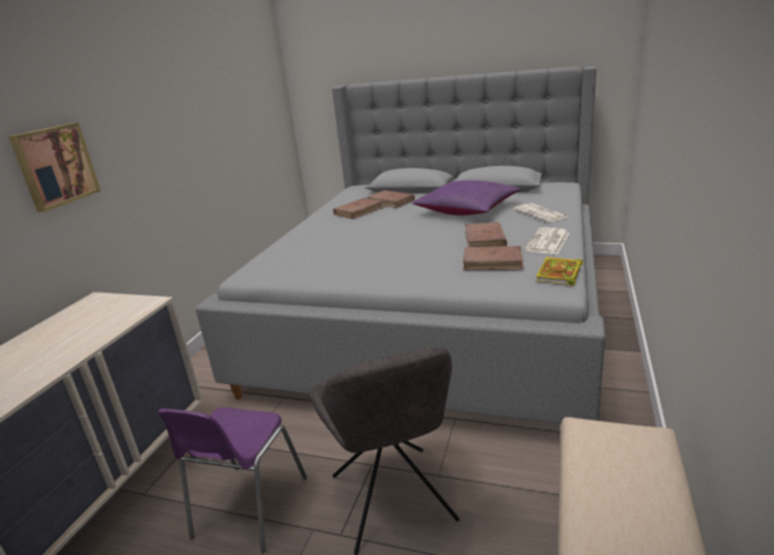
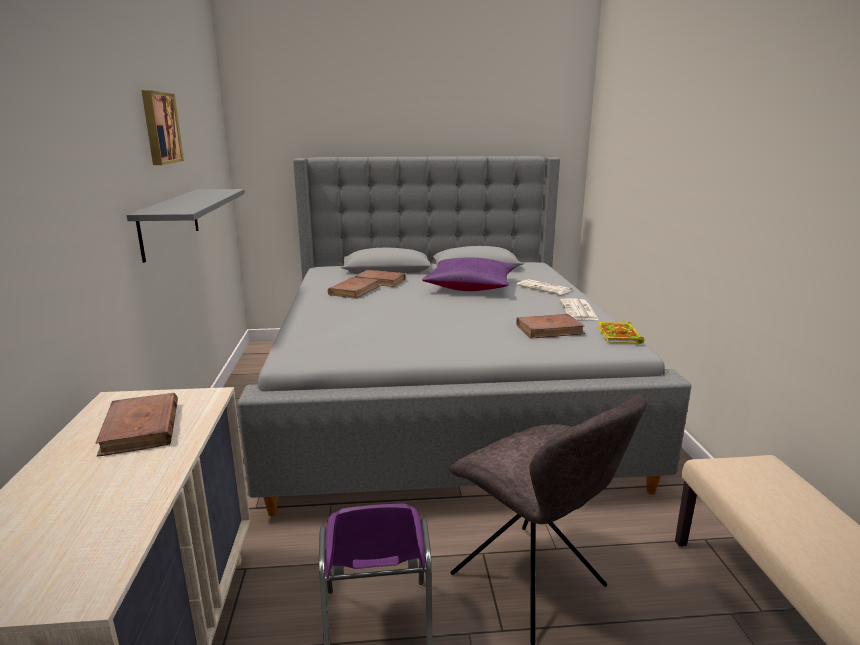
camera: 25 degrees left, 5 degrees down
picture [8,123,101,212] -> picture moved to [141,90,184,165]
brown book [465,222,507,247] -> brown book moved to [96,393,178,457]
none -> grey shelf [126,189,245,263]

